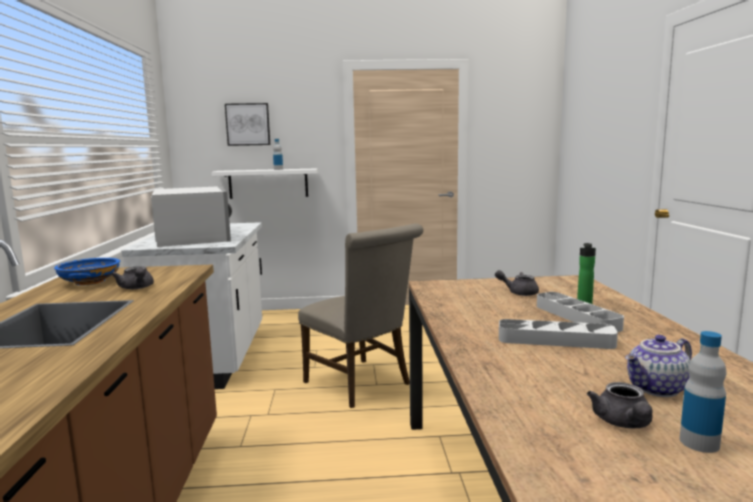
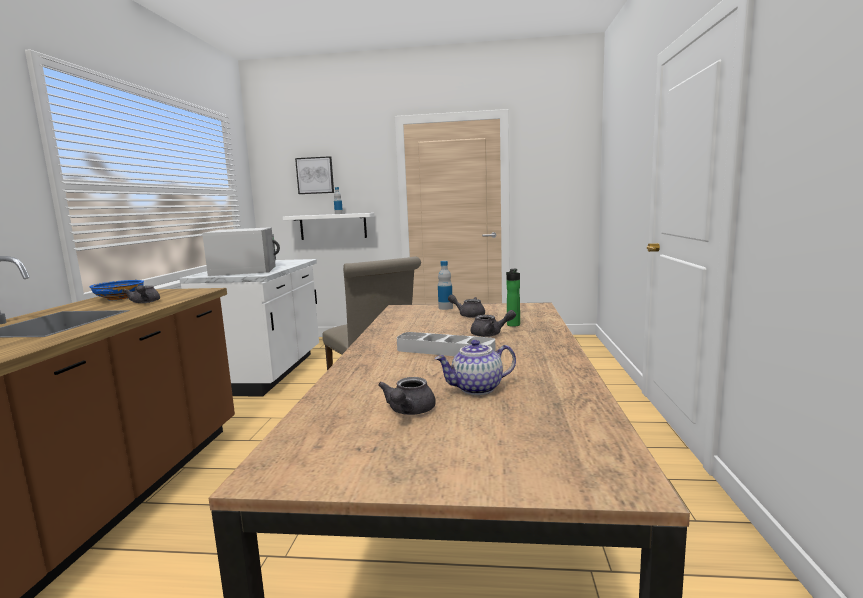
camera: 10 degrees right, 0 degrees up
grey tray [537,292,624,332] -> grey teapot [471,310,516,337]
bottle [680,331,727,453] -> bottle moved to [438,261,453,310]

